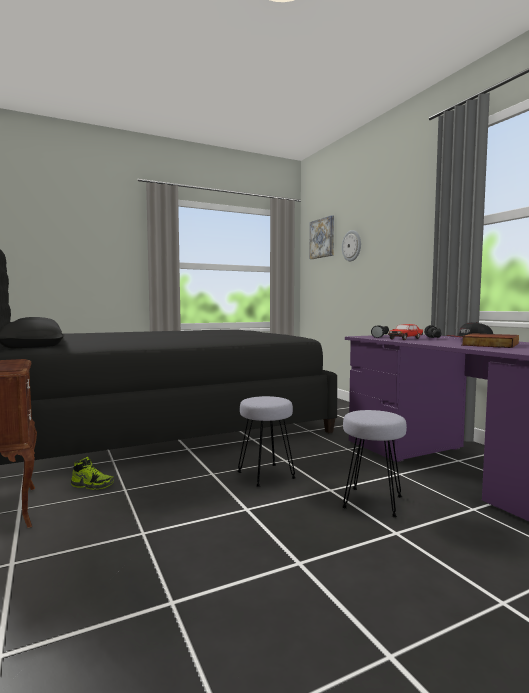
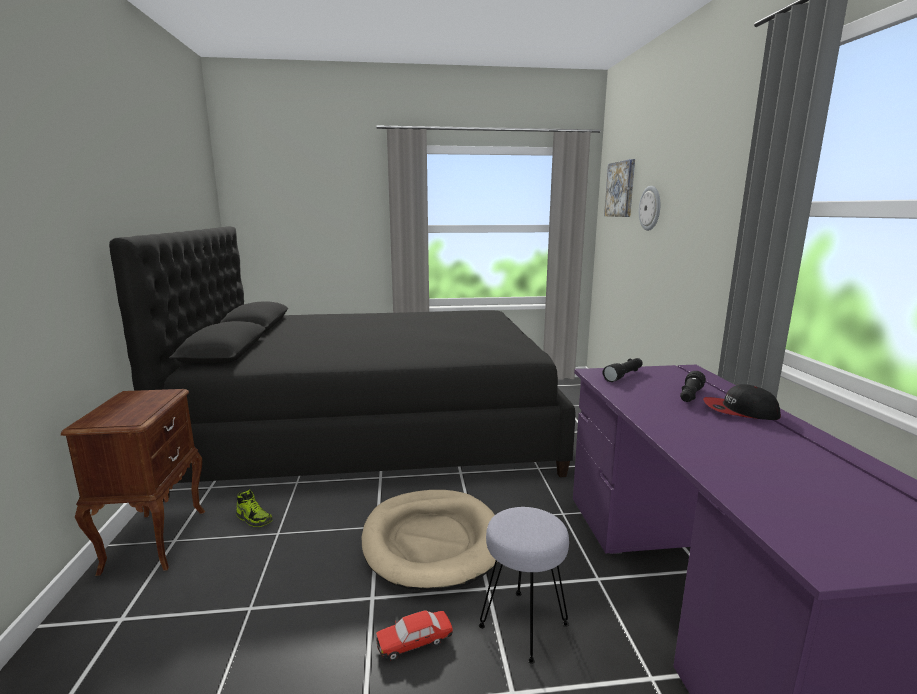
camera: 20 degrees right, 10 degrees up
grey stool [237,396,296,487] -> beige dog bed [362,490,498,590]
toy car [388,324,423,340] -> toy car moved to [376,611,453,661]
book [461,333,519,348] -> none

